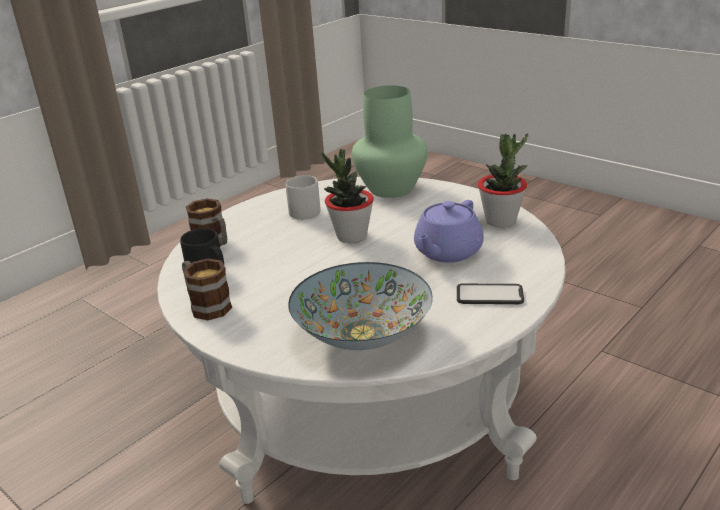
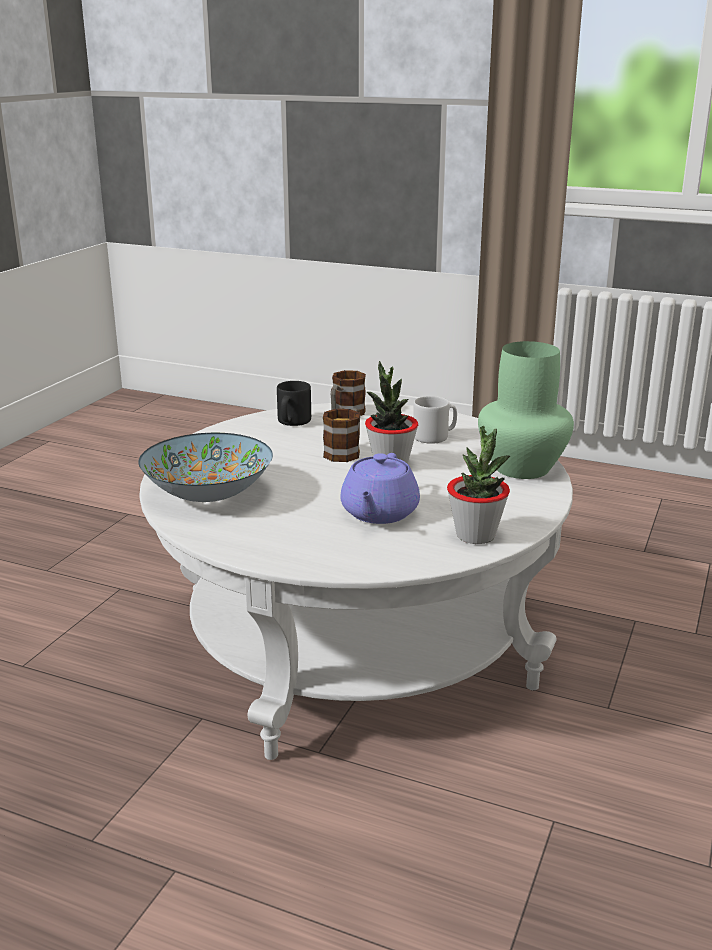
camera: 70 degrees right, 5 degrees down
mug [182,258,232,320] -> mug moved to [323,408,360,462]
purple teapot [414,200,484,263] -> purple teapot turned 90 degrees counterclockwise [340,453,420,524]
phone [457,284,524,304] -> none

